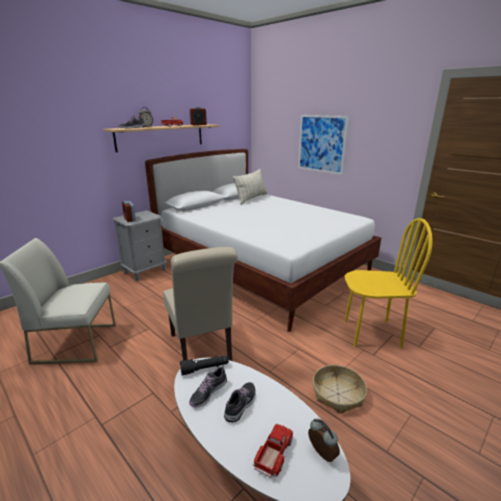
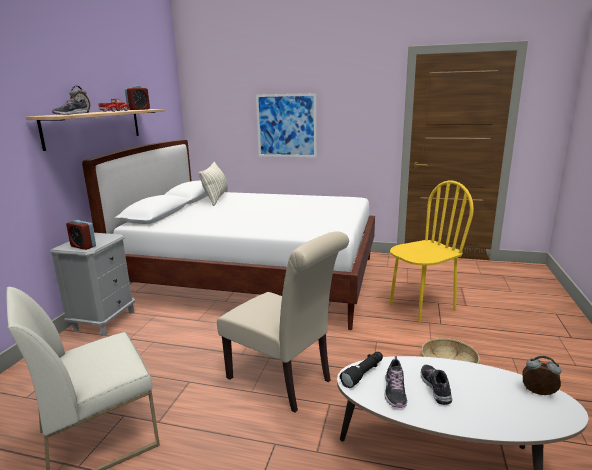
camera: 30 degrees left, 5 degrees down
toy truck [253,424,293,478] -> none

